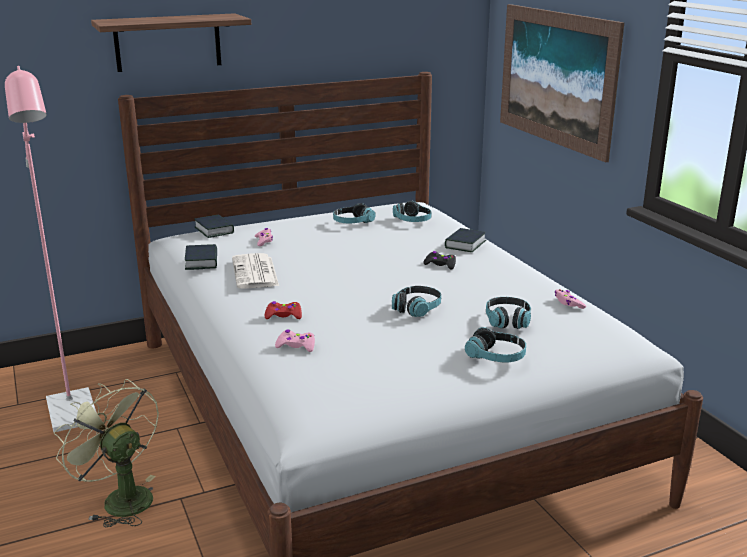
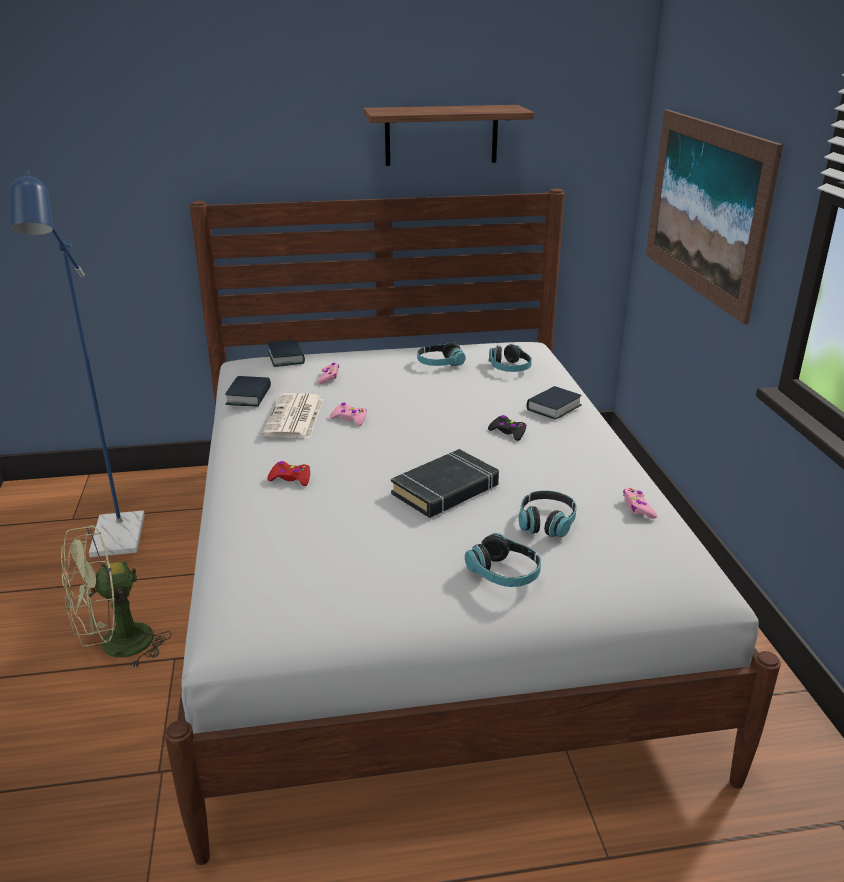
camera: 15 degrees right, 5 degrees up
pink floor lamp [5,66,97,432] -> blue floor lamp [9,171,145,557]
green fan [54,379,159,527] -> green fan turned 90 degrees counterclockwise [61,525,172,669]
shelf [91,13,251,72] -> shelf moved to [364,105,535,166]
pink game controller [275,329,315,352] -> pink game controller moved to [330,403,367,426]
headphones [392,286,441,317] -> black book [391,449,499,518]

